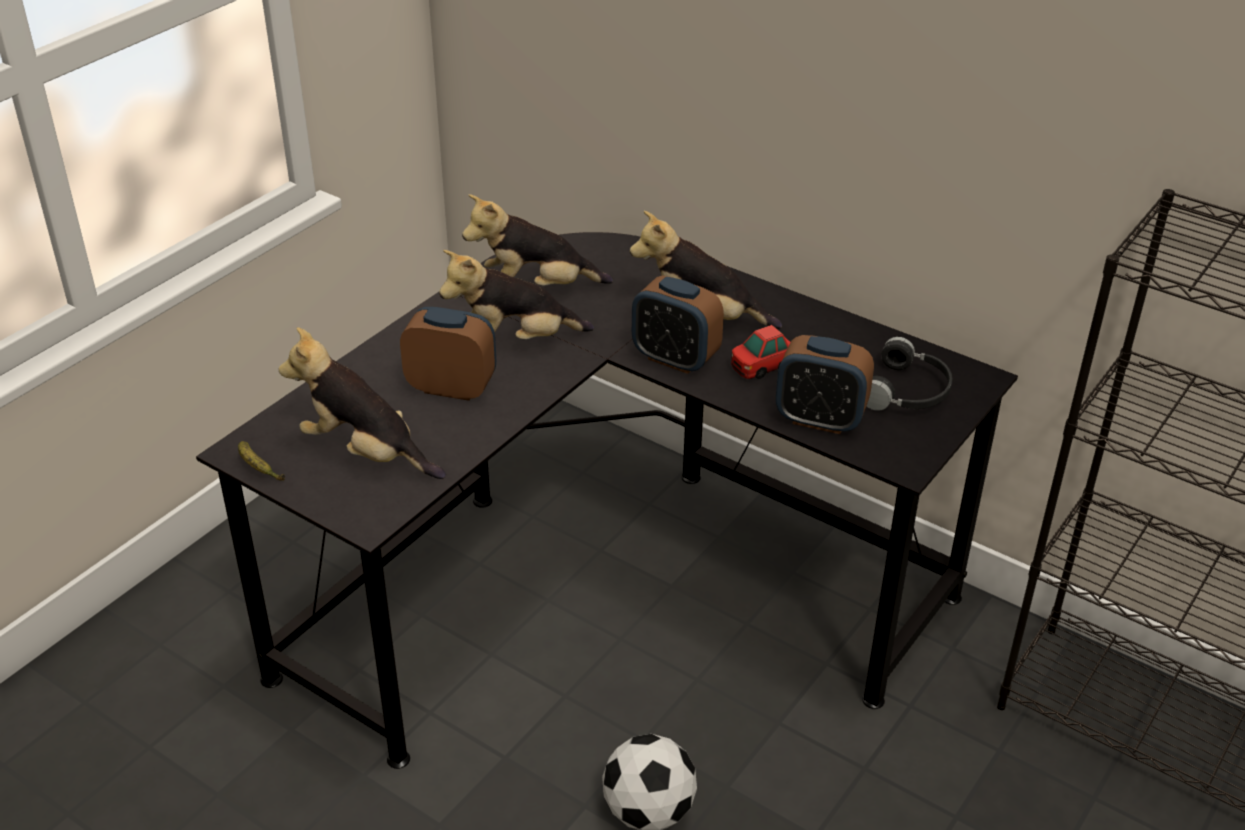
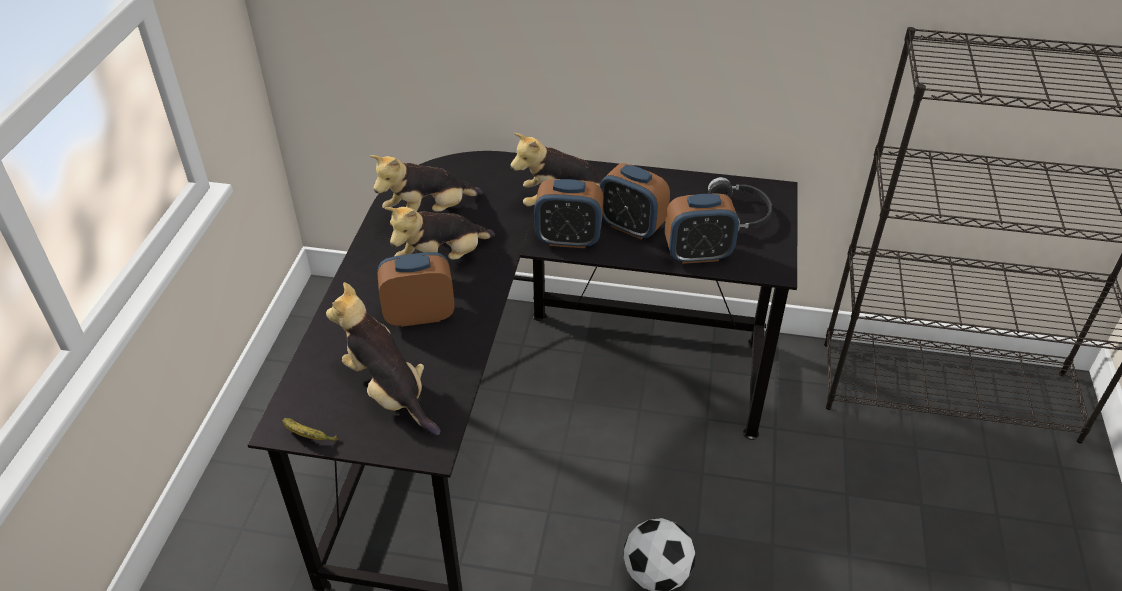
camera: 25 degrees left, 5 degrees up
plush toy [278,327,446,479] -> plush toy turned 45 degrees clockwise [326,282,441,435]
toy car [731,325,790,379] -> alarm clock [599,163,670,239]

